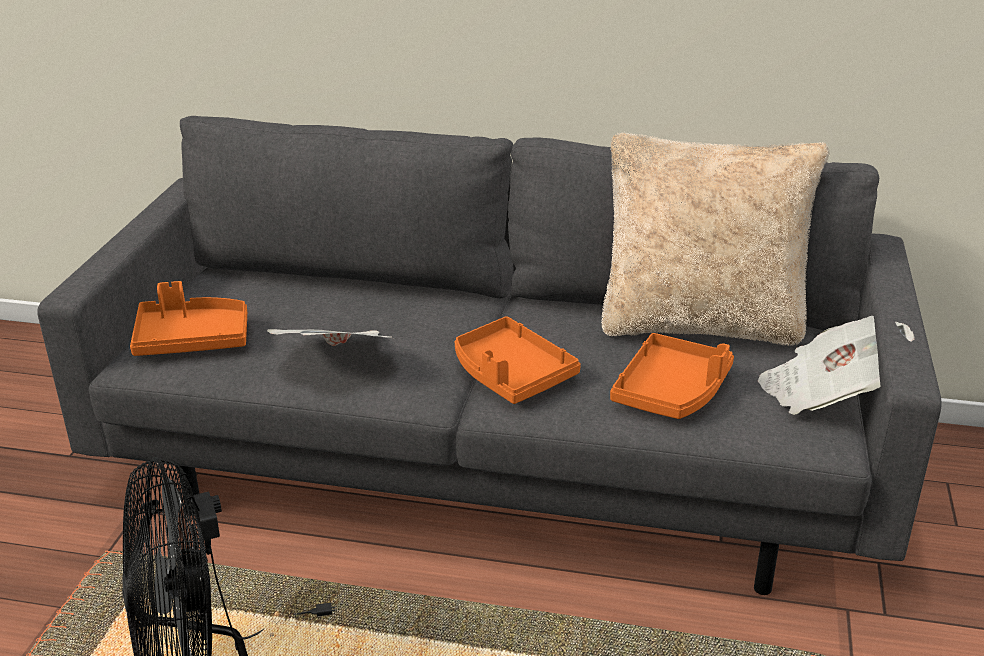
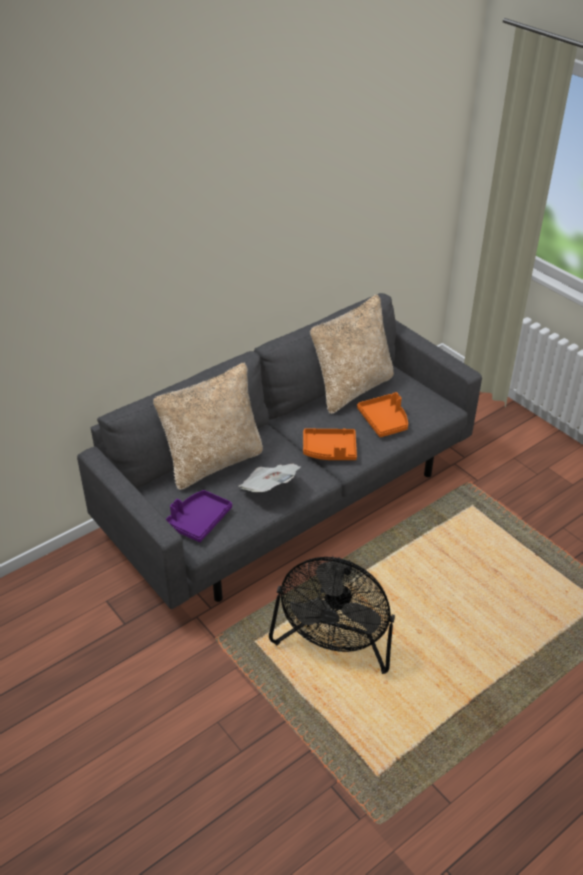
camera: 50 degrees left, 10 degrees up
orange tray [130,281,247,356] -> purple tray [166,490,232,542]
newspaper [758,316,915,415] -> none
none -> beige pillow [153,362,263,490]

